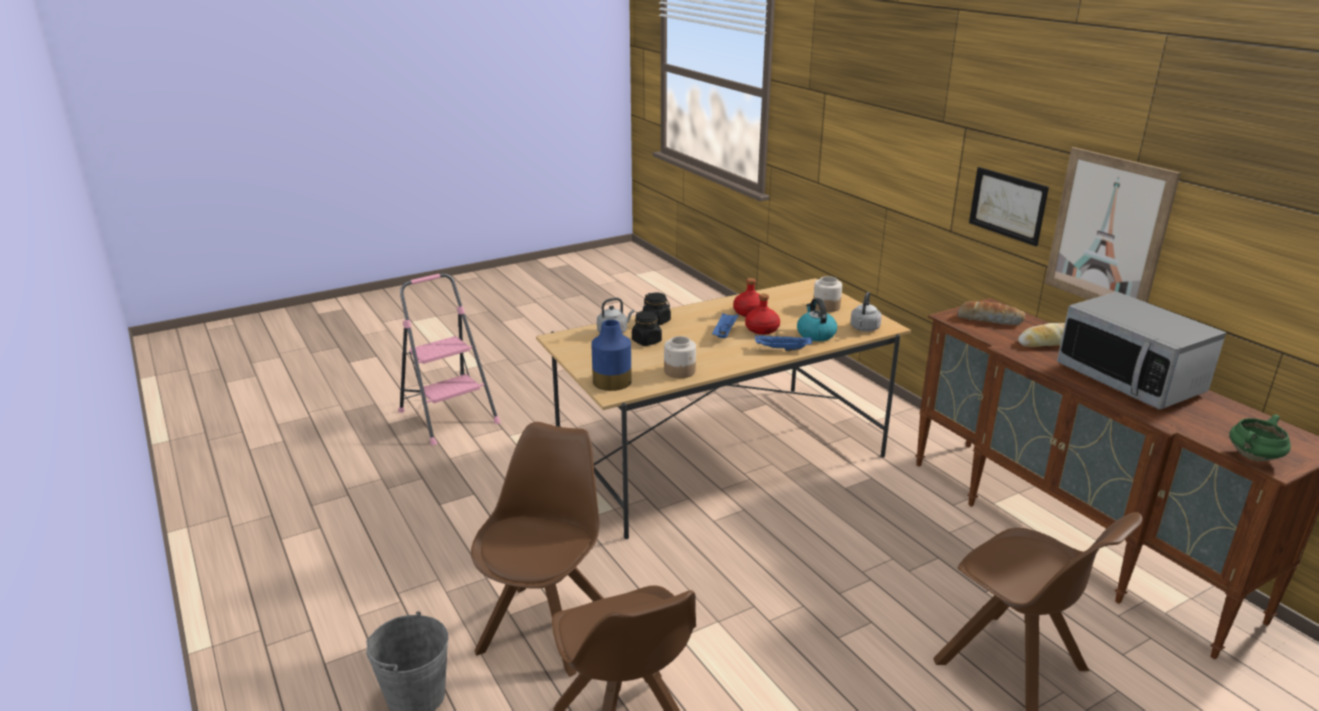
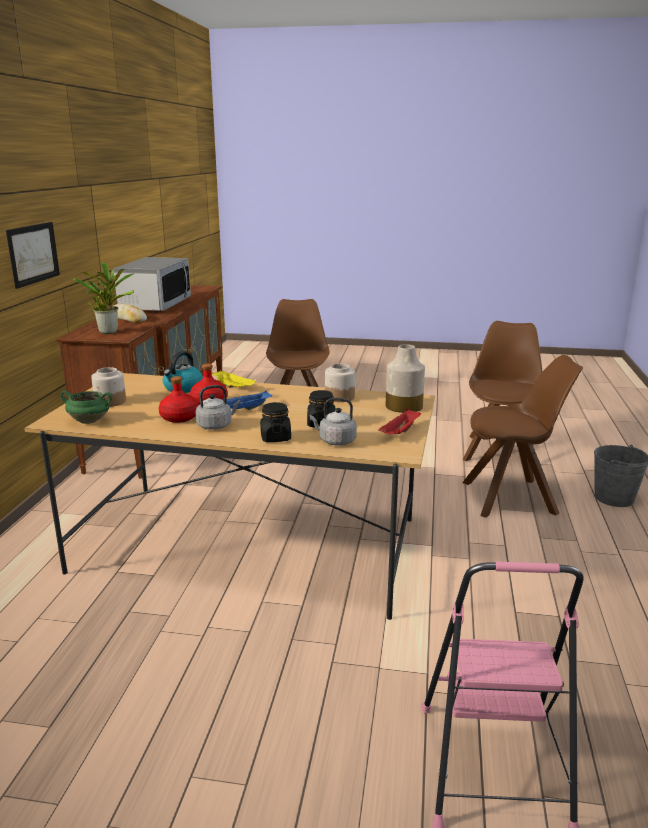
camera: 140 degrees left, 5 degrees down
brown chair [471,422,604,677] -> brown chair turned 150 degrees counterclockwise [462,355,583,518]
blue vase [591,320,632,391] -> beige vase [385,344,425,413]
blue tray [755,335,812,351] -> yellow tray [212,370,256,388]
grey kettle [850,292,882,332] -> grey kettle moved to [195,385,241,430]
bread [958,301,1026,325] -> potted plant [74,262,134,334]
picture [1045,147,1181,303] -> none
green cooking pot [1229,414,1291,462] -> green cooking pot moved to [60,390,112,424]
none -> red tray [378,409,421,434]

